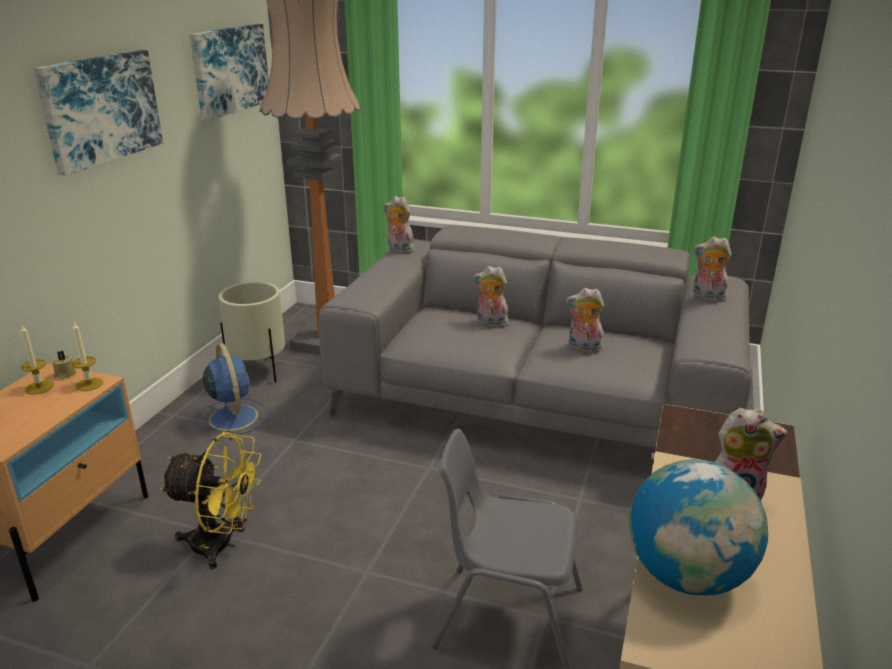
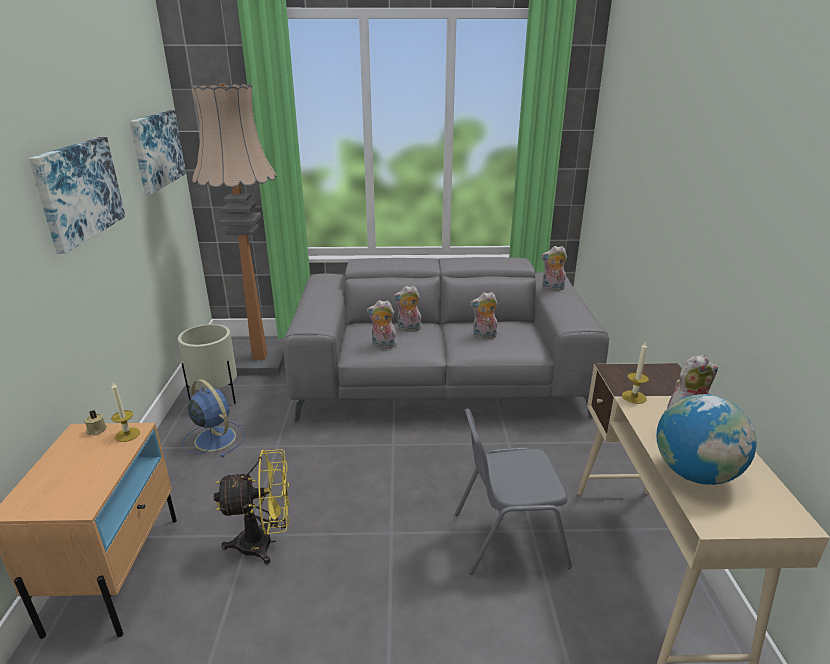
camera: 20 degrees left, 0 degrees up
candle [21,324,54,395] -> candle moved to [622,341,649,404]
plush toy [384,196,414,253] -> plush toy moved to [367,300,397,348]

